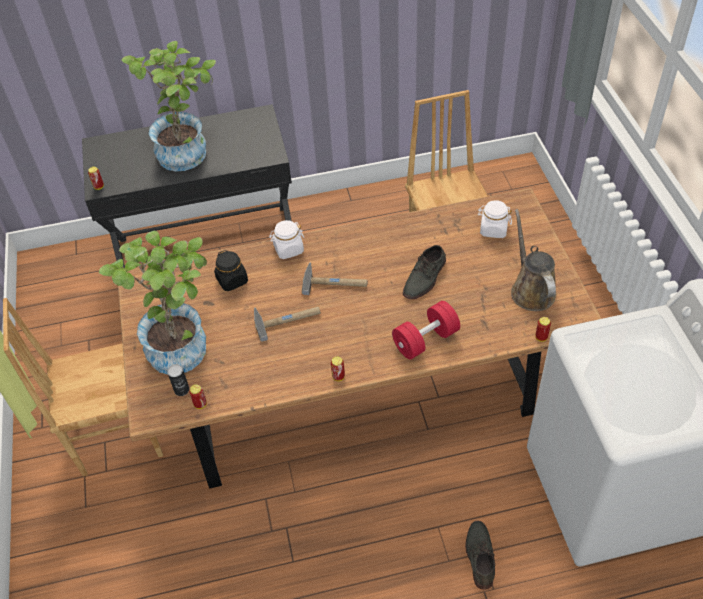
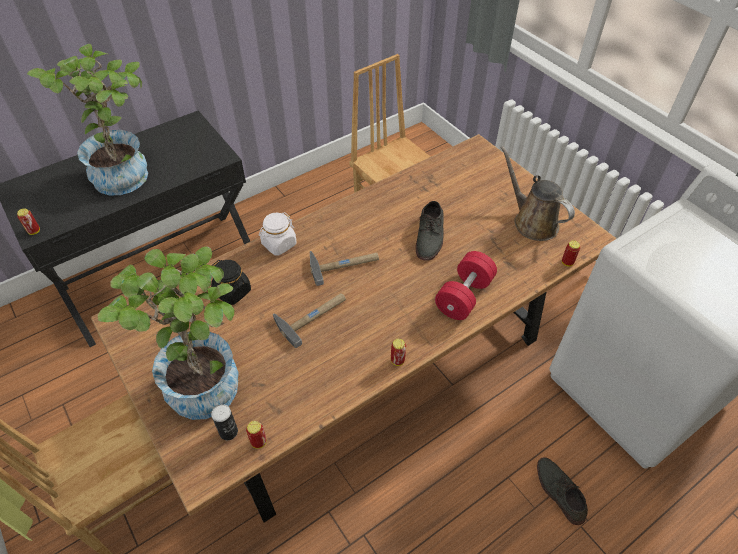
camera: 25 degrees left, 0 degrees up
white jar [478,200,512,238] -> none

